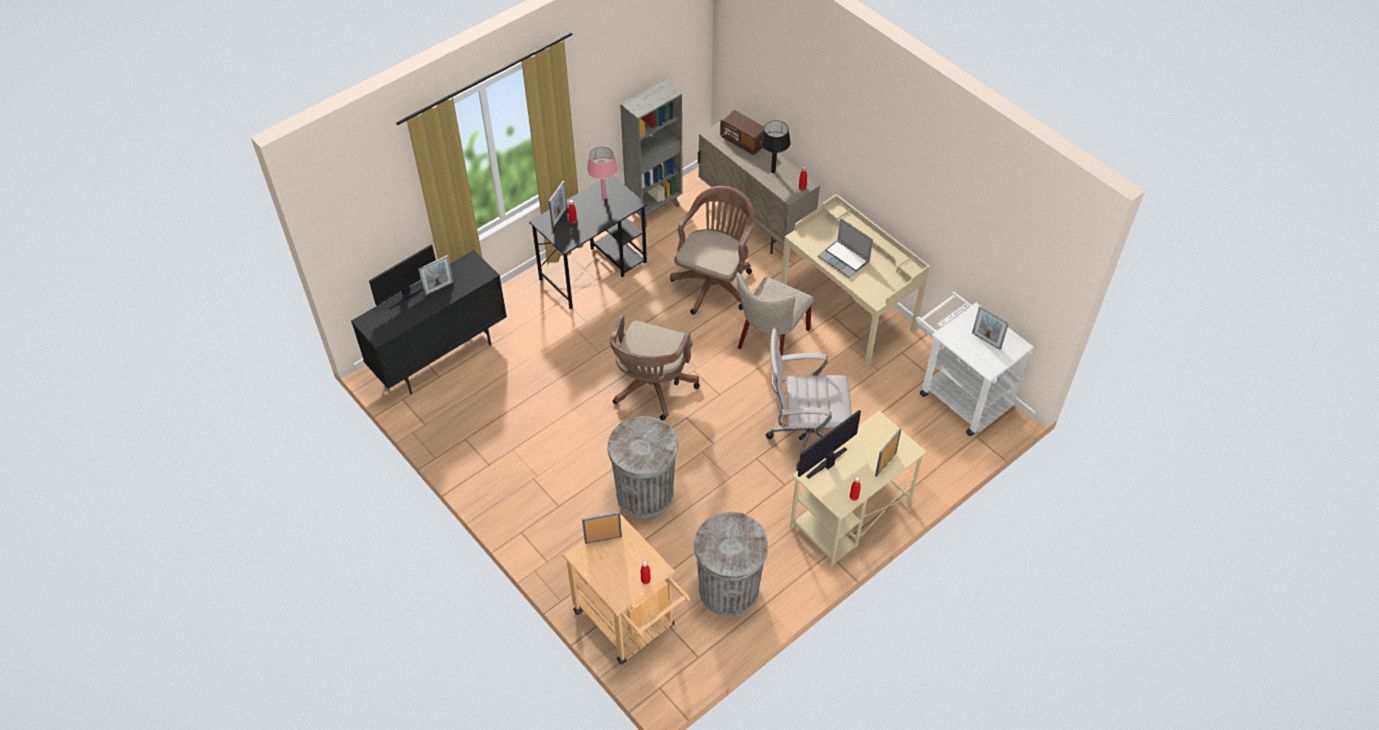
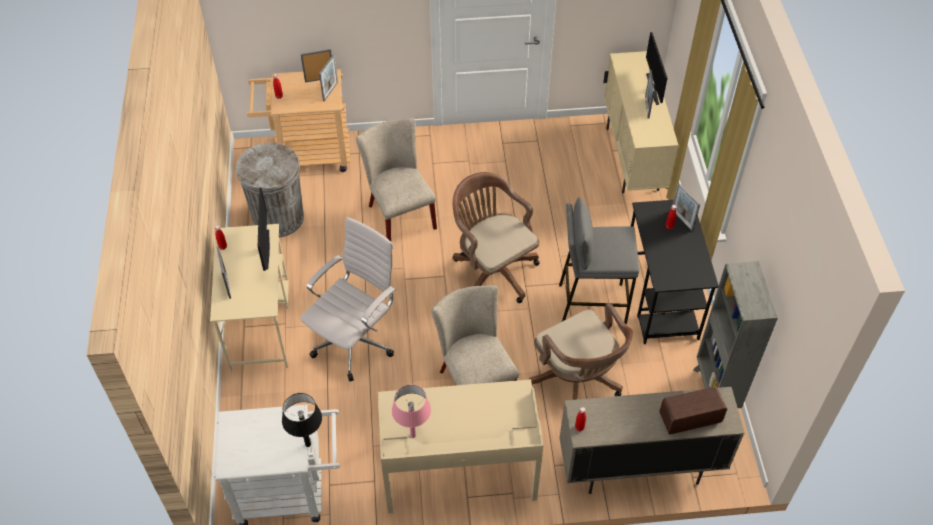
camera: 125 degrees right, 0 degrees up
black cabinet [351,250,507,394] -> beige cabinet [603,51,678,193]
pink table lamp [587,146,618,199] -> pink table lamp moved to [392,385,431,438]
grey trash can [607,416,678,518] -> beige chair [356,118,437,241]
black table lamp [760,120,791,173] -> black table lamp moved to [282,393,322,447]
laptop [818,218,873,278] -> none
picture frame [972,306,1009,350] -> picture frame moved to [301,49,332,83]
none -> grey stool [559,197,639,325]

